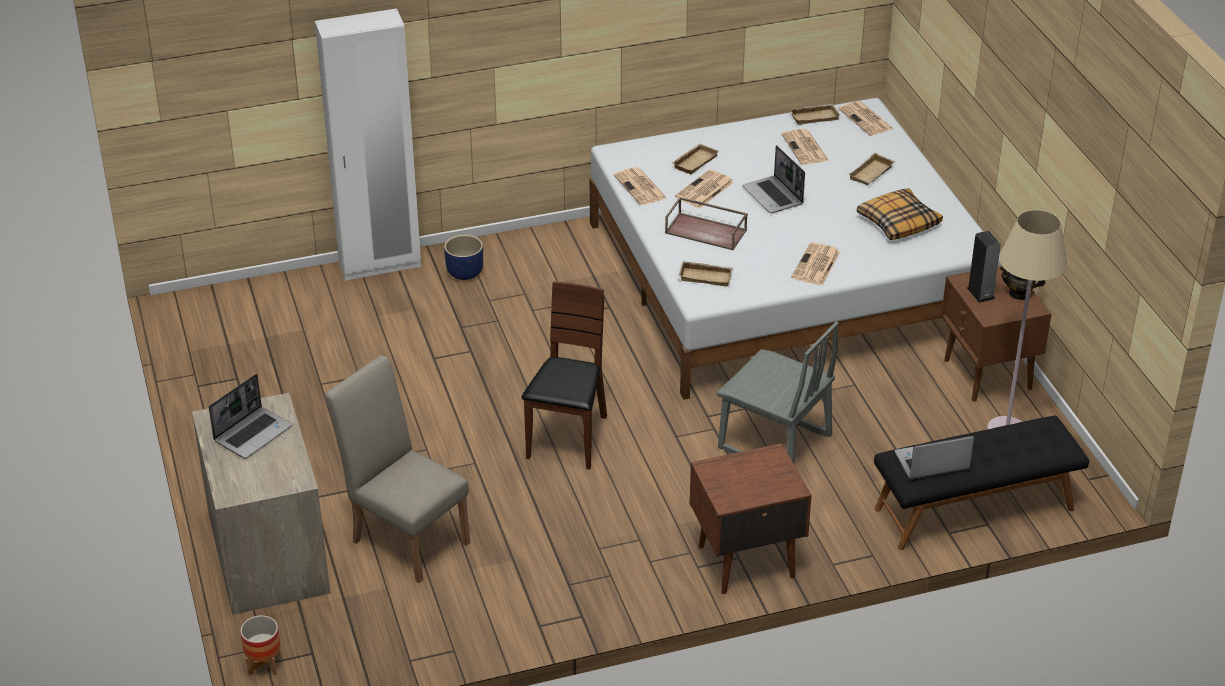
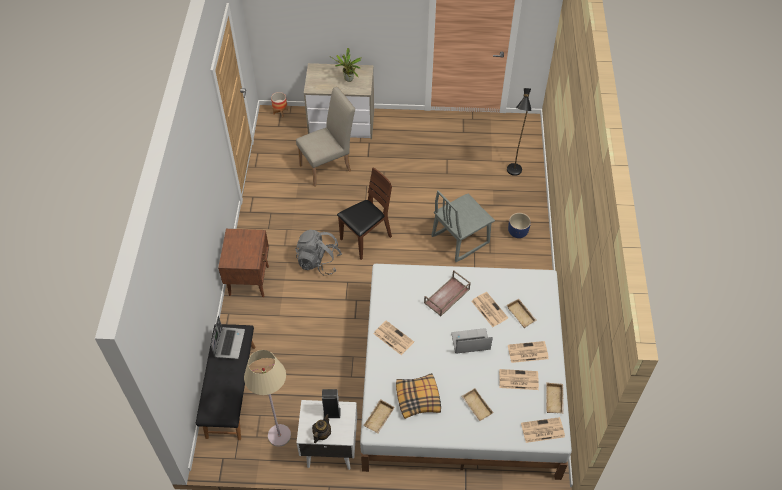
camera: 110 degrees right, 15 degrees up
laptop [209,374,292,458] -> potted plant [331,48,361,82]
white wardrobe [315,8,421,281] -> none
brown chair [521,281,607,470] -> brown chair turned 75 degrees counterclockwise [337,167,392,260]
newspaper [614,167,667,205] -> newspaper moved to [508,341,549,363]
beige tray [679,261,733,286] -> beige tray moved to [364,399,395,433]
grey chair [717,322,839,463] -> grey chair moved to [431,190,495,262]
brown nightstand [941,265,1051,402] -> white nightstand [296,400,357,470]
none -> grey backpack [295,230,342,276]
none -> black floor lamp [507,88,531,176]

